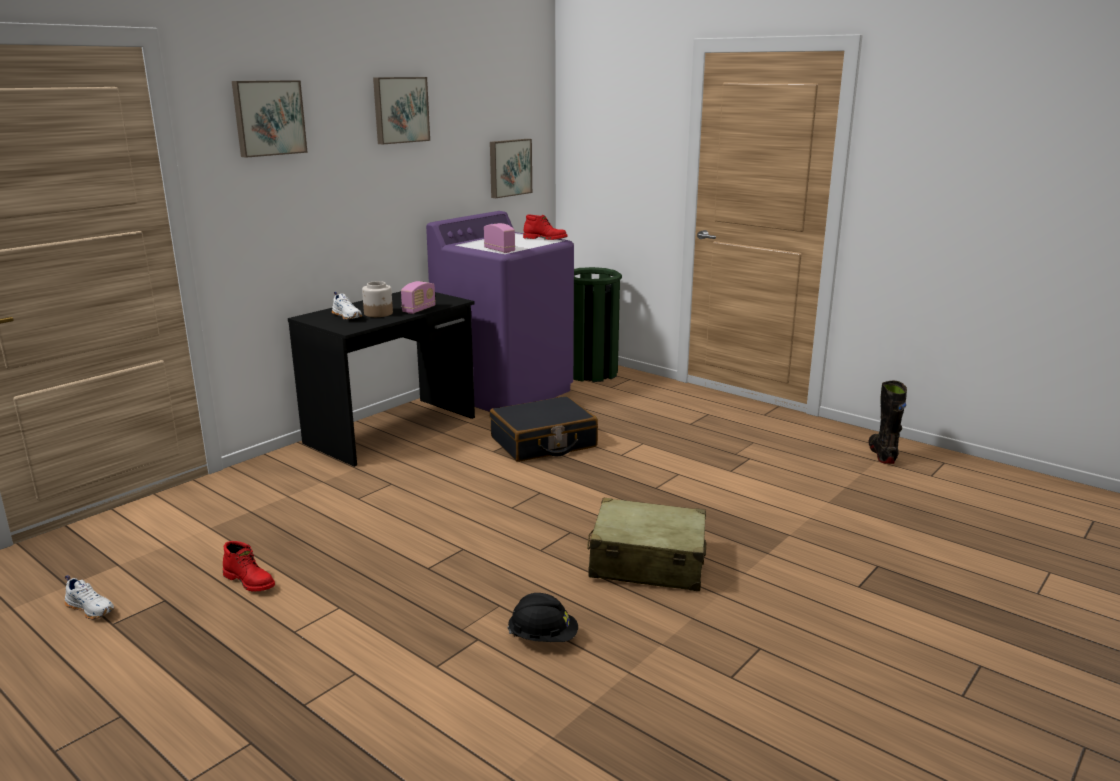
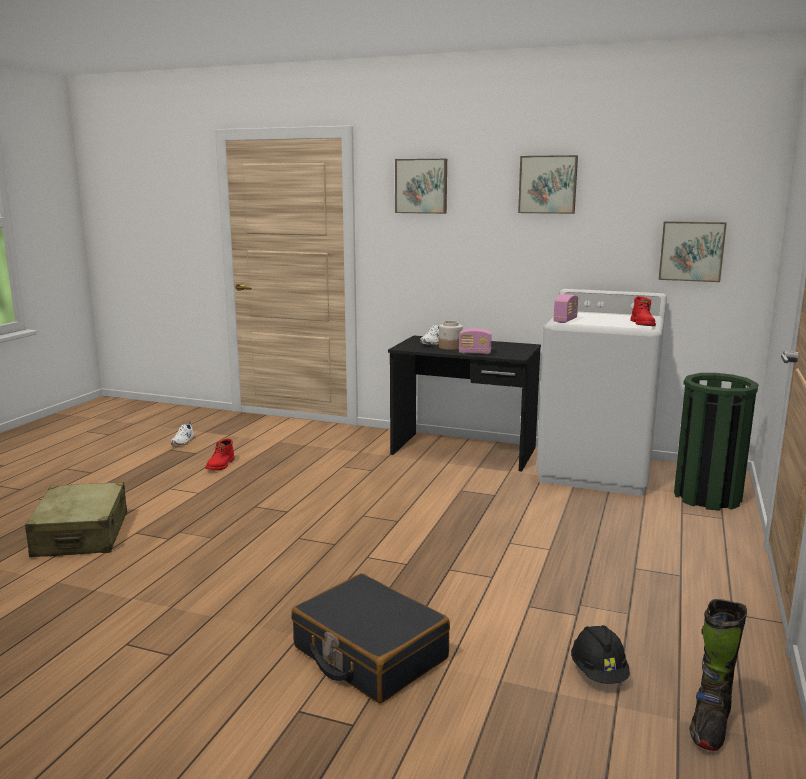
camera: 70 degrees right, 5 degrees down
purple washing machine [426,211,574,412] -> white washing machine [536,289,667,496]
black suitcase [490,396,598,462] -> black suitcase moved to [291,573,450,703]
black hard hat [507,593,578,642] -> black hard hat moved to [571,625,630,684]
beige suitcase [587,497,706,591] -> beige suitcase moved to [25,482,127,557]
black boot [868,381,907,464] -> black boot turned 135 degrees clockwise [689,599,747,751]

